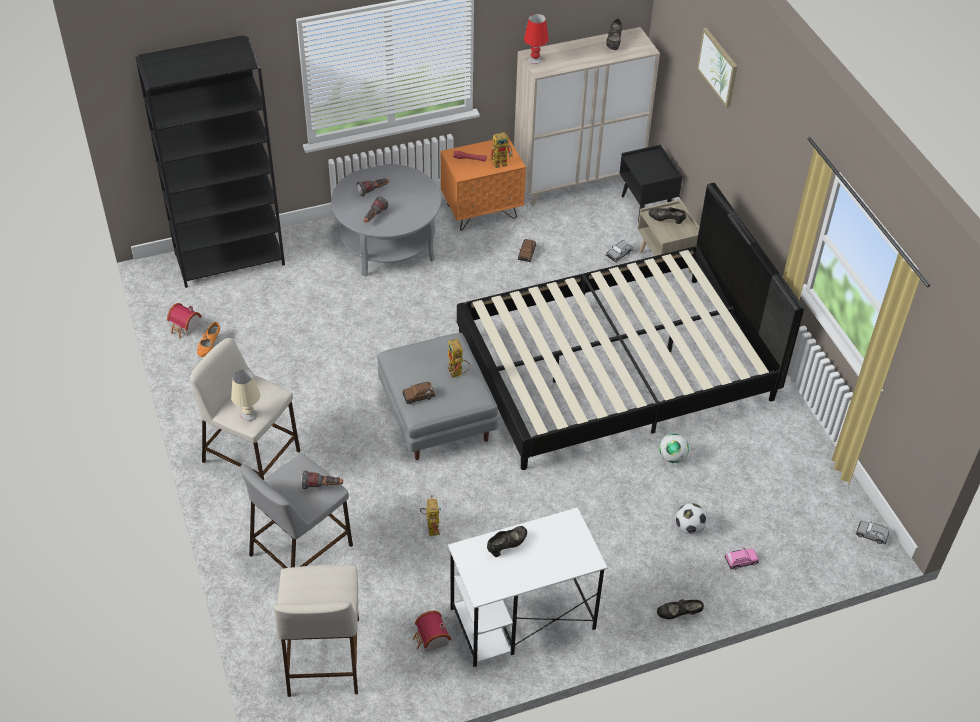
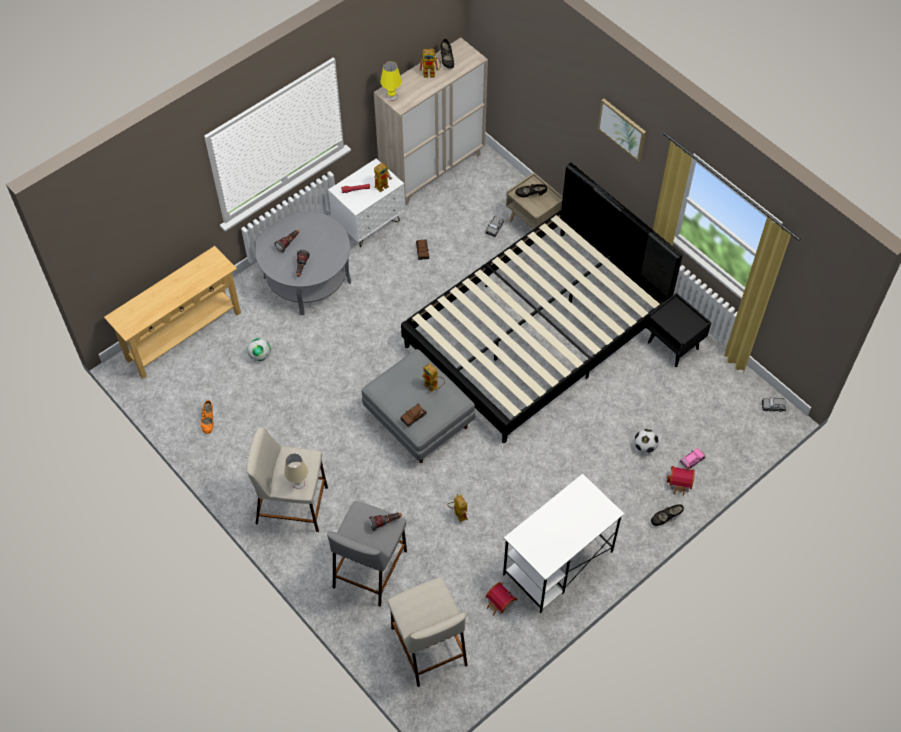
camera: 20 degrees left, 10 degrees up
black bookcase [135,35,285,288] -> beige console table [104,246,241,379]
toy house [167,303,202,338] -> toy house moved to [667,466,695,496]
orange nightstand [441,137,526,231] -> white nightstand [328,158,405,247]
black shoe [487,526,527,557] -> none
red table lamp [524,14,549,64] -> yellow table lamp [381,61,402,101]
black nightstand [619,144,682,222] -> black nightstand moved to [646,293,711,367]
football [659,433,689,463] -> football moved to [247,338,271,361]
picture [697,28,738,108] -> picture moved to [598,99,646,162]
none -> toy robot [419,49,441,78]

